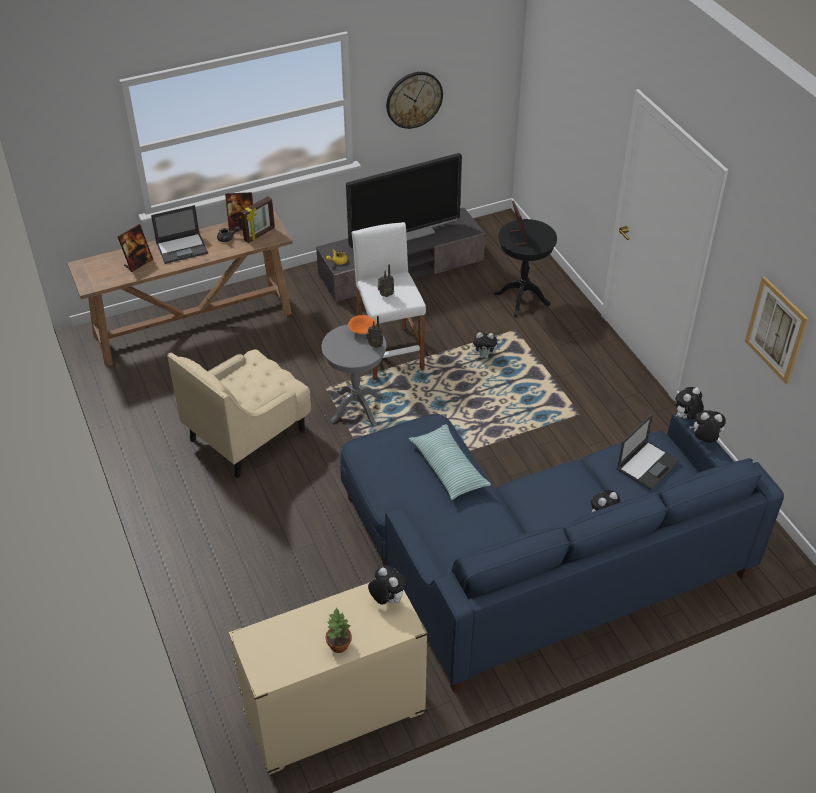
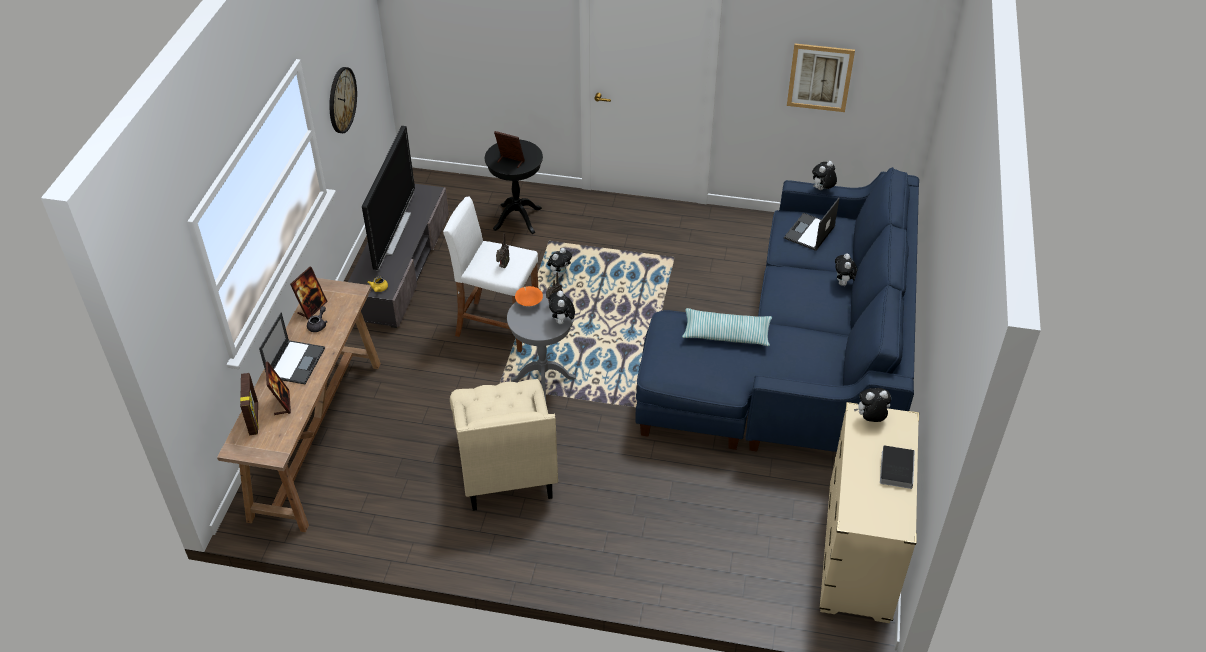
camera: 55 degrees left, 0 degrees up
picture frame [241,196,275,243] -> picture frame moved to [240,373,259,435]
potted plant [326,607,352,653] -> book [880,445,915,489]
laptop [617,413,680,490] -> laptop turned 135 degrees counterclockwise [784,198,839,251]
plush toy [675,387,704,420] -> plush toy moved to [549,291,575,324]

